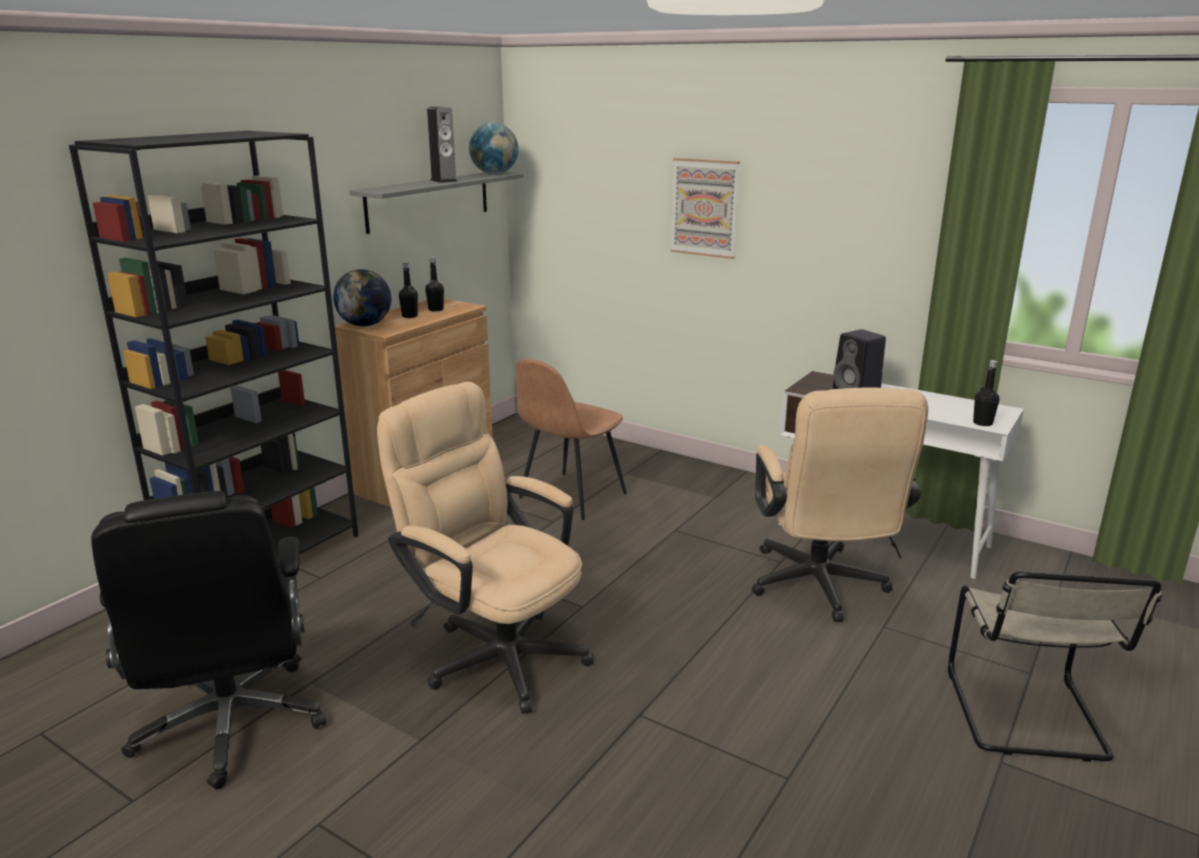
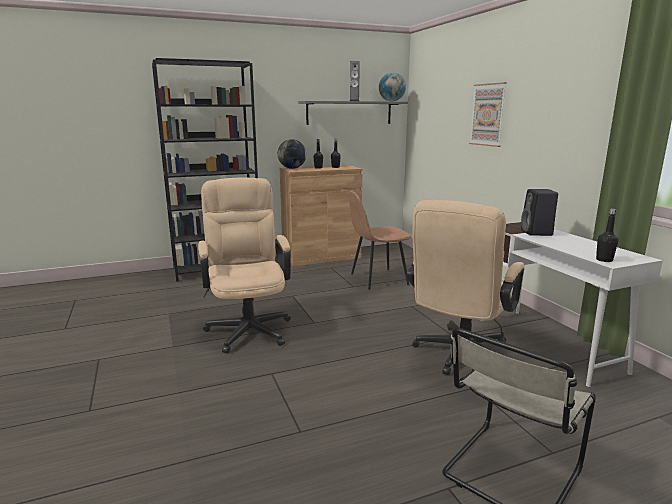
camera: 35 degrees right, 5 degrees down
black office chair [91,491,326,790] -> none

